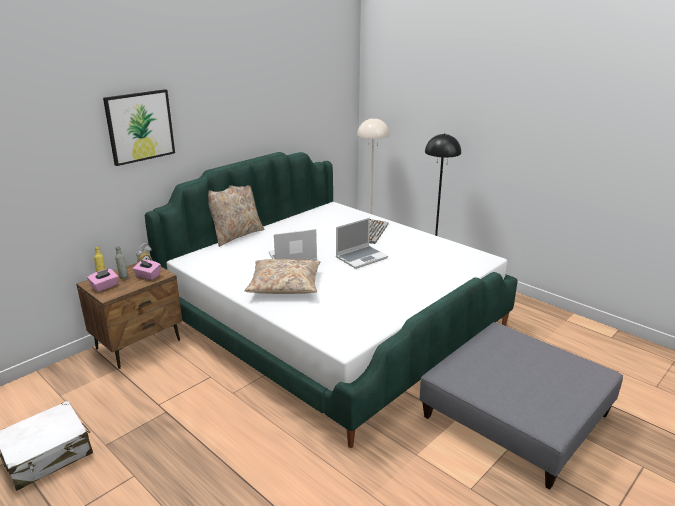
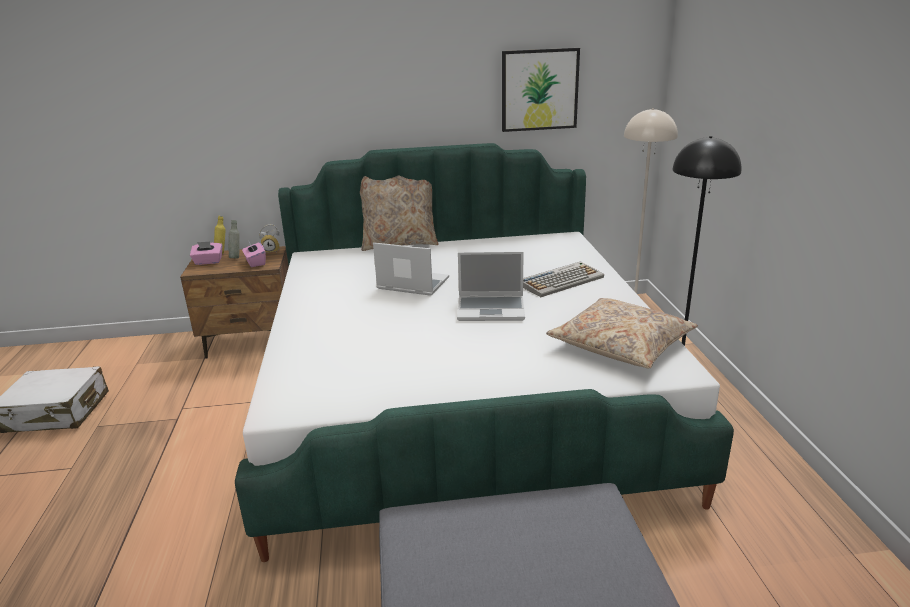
camera: 40 degrees right, 0 degrees up
picture [103,89,175,166] -> picture moved to [502,48,580,132]
beige pillow [245,259,321,294] -> beige pillow moved to [546,298,698,369]

